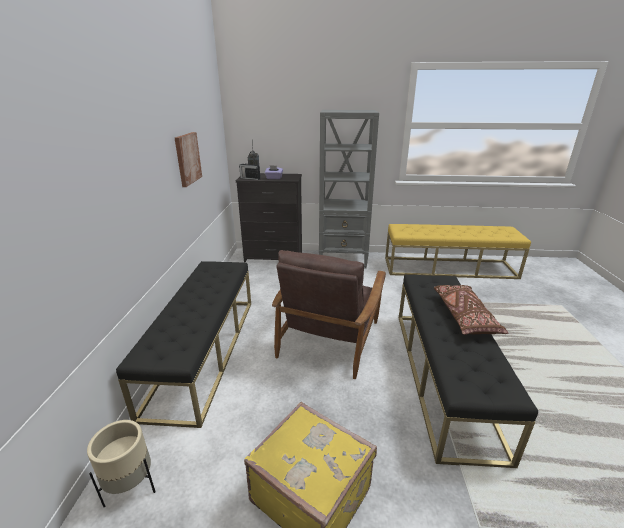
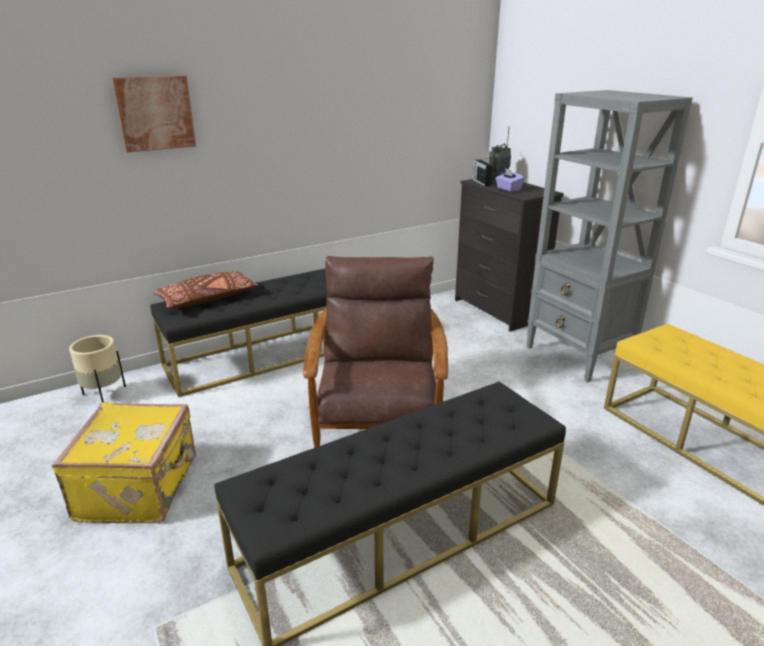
camera: 55 degrees right, 0 degrees up
picture [175,132,202,187] -> picture moved to [112,75,196,153]
brown armchair [272,250,386,379] -> brown armchair turned 105 degrees clockwise [303,256,448,448]
brown pillow [434,285,508,335] -> brown pillow moved to [153,271,258,308]

